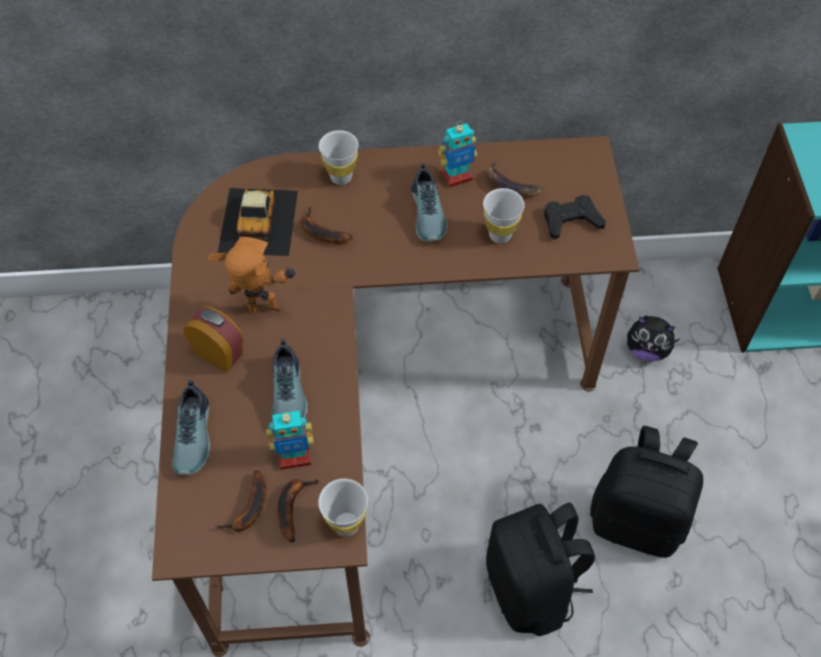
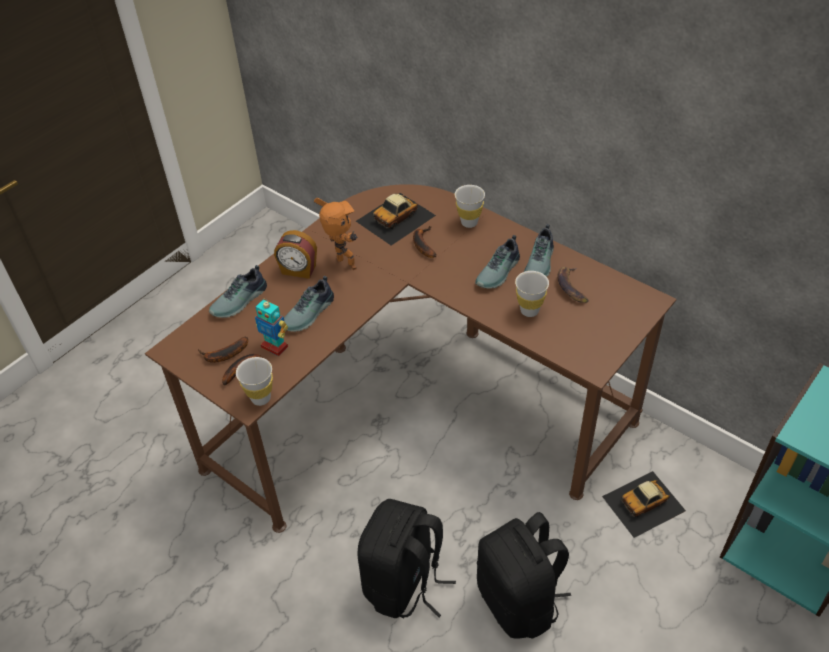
camera: 45 degrees right, 10 degrees down
alarm clock [183,306,244,373] -> alarm clock turned 120 degrees clockwise [274,230,317,279]
toy robot [438,121,477,188] -> shoe [524,224,554,277]
black game controller [544,195,606,239] -> none
plush toy [627,315,680,362] -> toy car [602,471,686,538]

